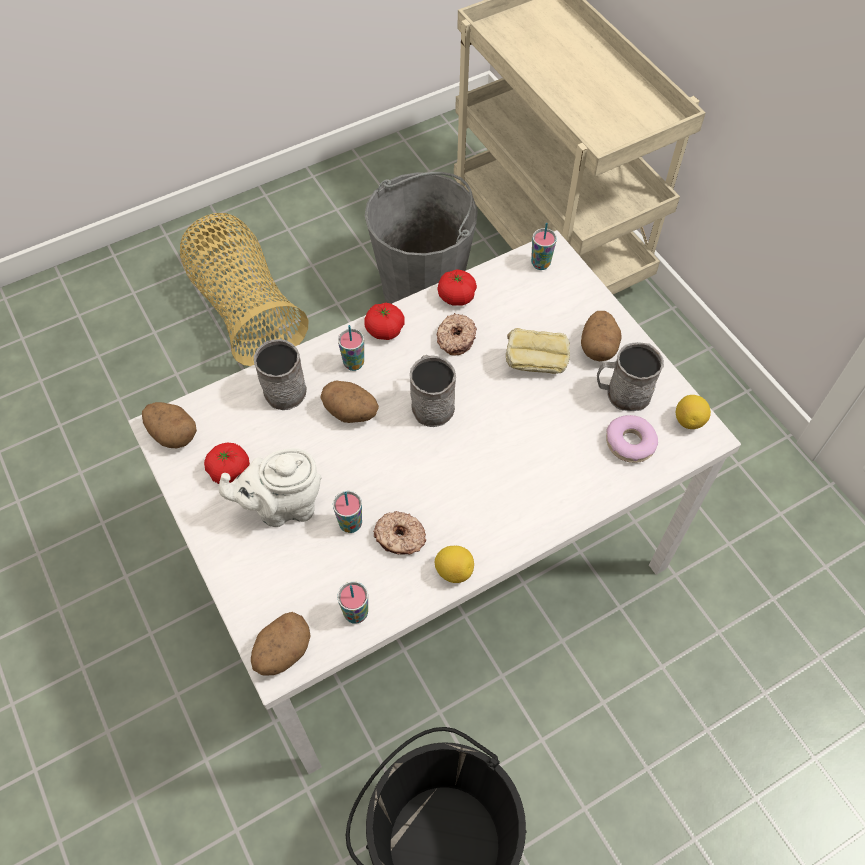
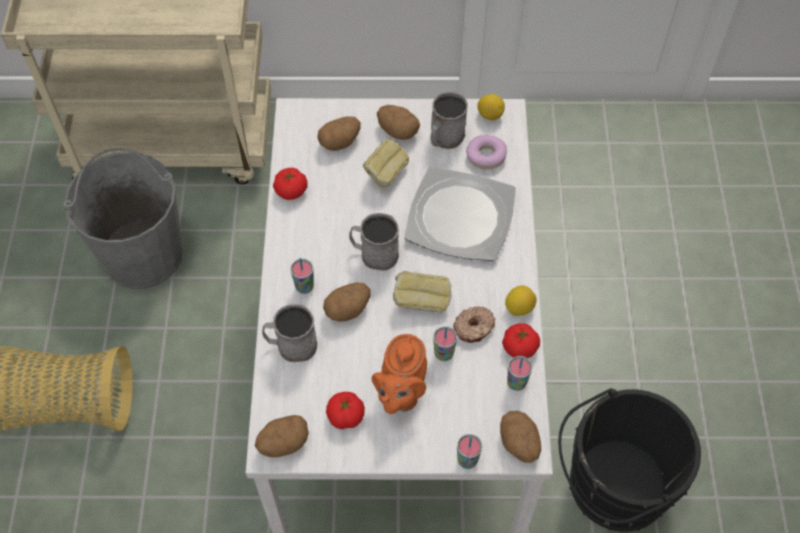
camera: 60 degrees left, 0 degrees up
white teapot [219,448,322,527] -> orange teapot [372,334,427,414]
tomato [364,303,405,340] -> tomato moved to [502,323,540,358]
donut [437,313,477,356] -> none
cup [531,223,557,270] -> cup moved to [457,434,482,469]
none -> potato [317,116,361,151]
none -> bread [393,271,451,312]
none -> plate [405,167,516,261]

